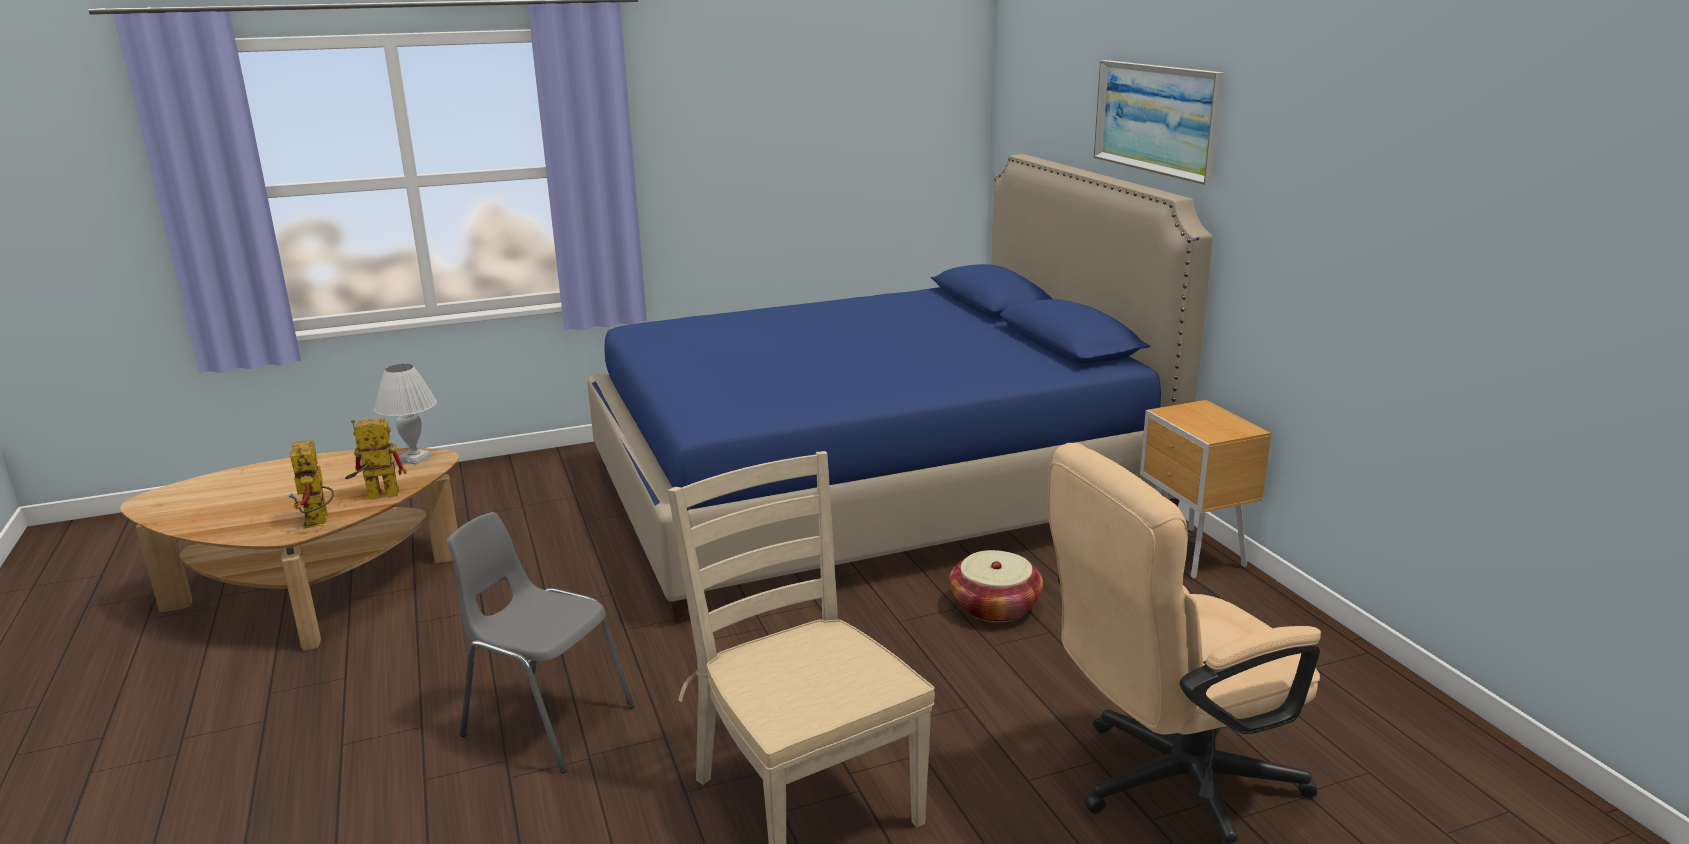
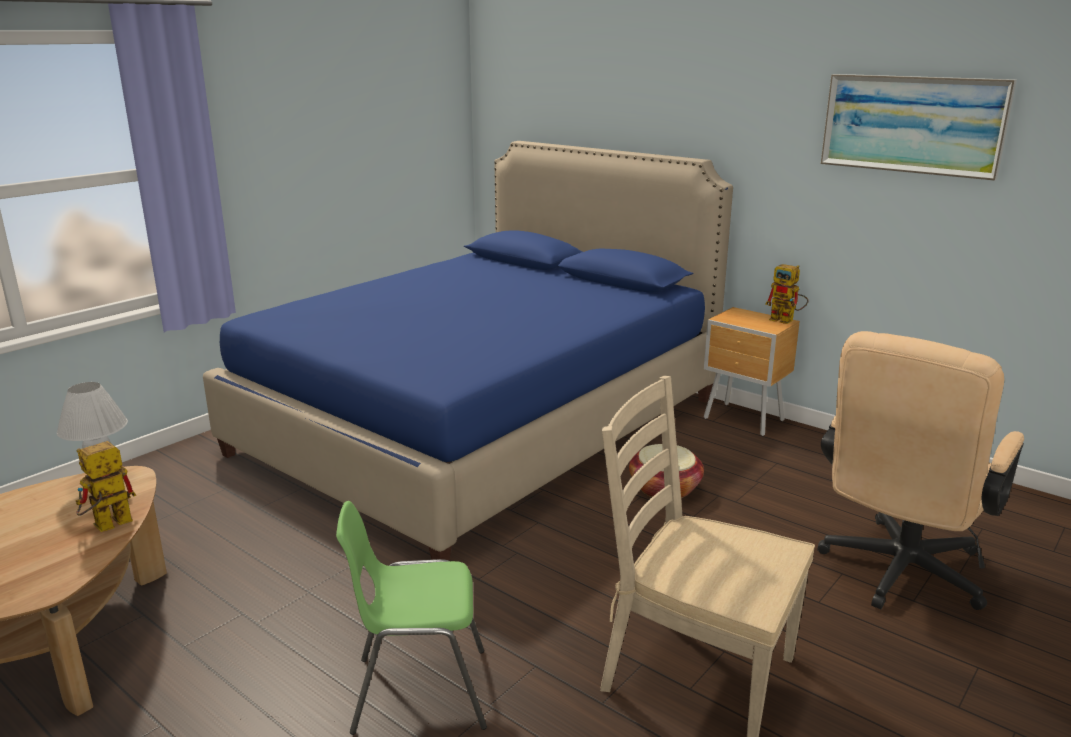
camera: 30 degrees left, 0 degrees up
toy robot [288,440,334,529] -> toy robot moved to [765,264,808,324]
grey chair [447,512,634,773] -> green chair [336,501,487,735]
picture [1094,60,1224,185] -> picture moved to [821,74,1017,181]

